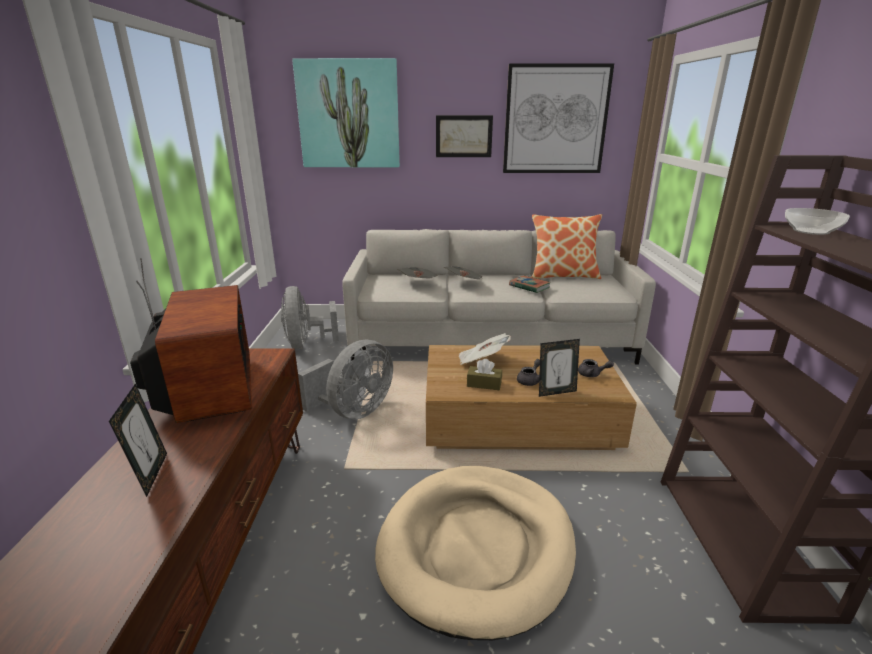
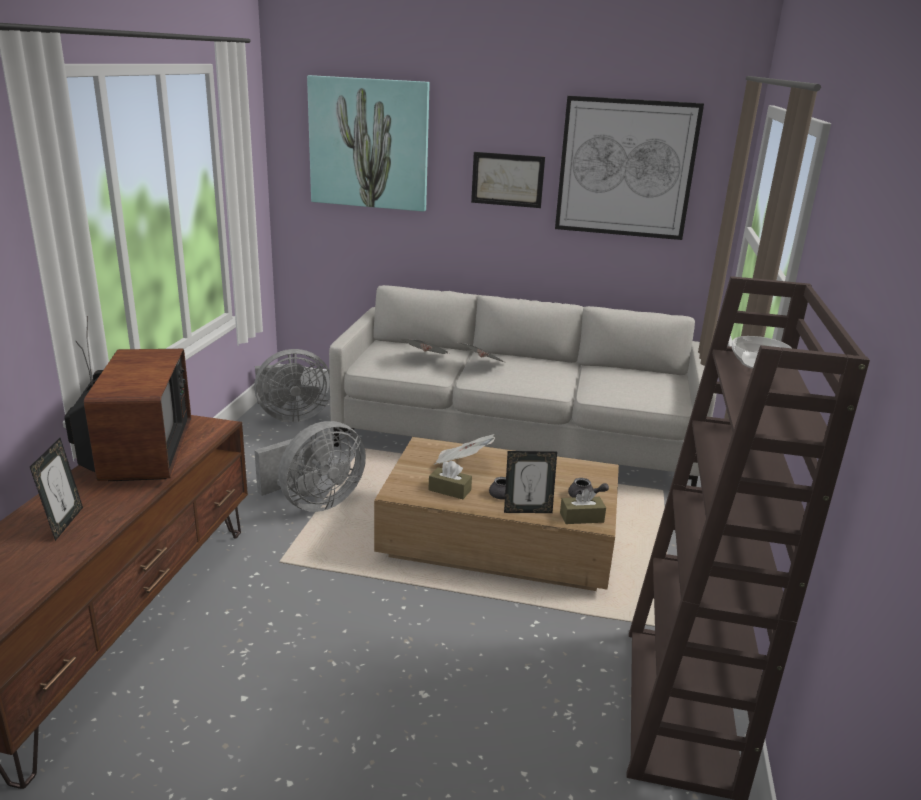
camera: 10 degrees right, 0 degrees up
grey fan [281,286,339,349] -> grey fan turned 105 degrees counterclockwise [254,349,330,422]
beige dog bed [375,466,576,640] -> none
book [509,275,551,293] -> none
pillow [532,214,602,279] -> none
none -> brown tissue box [560,489,606,524]

